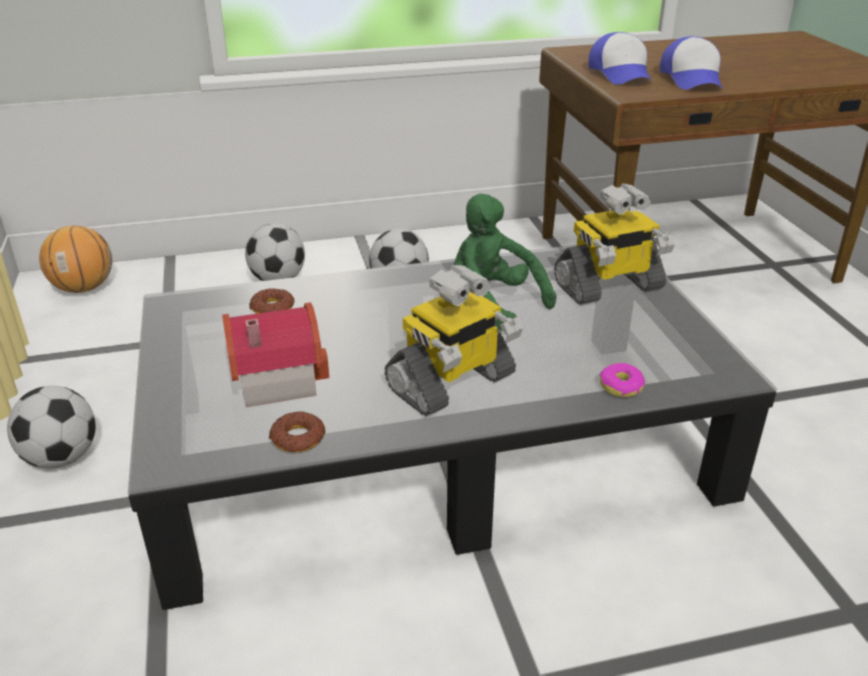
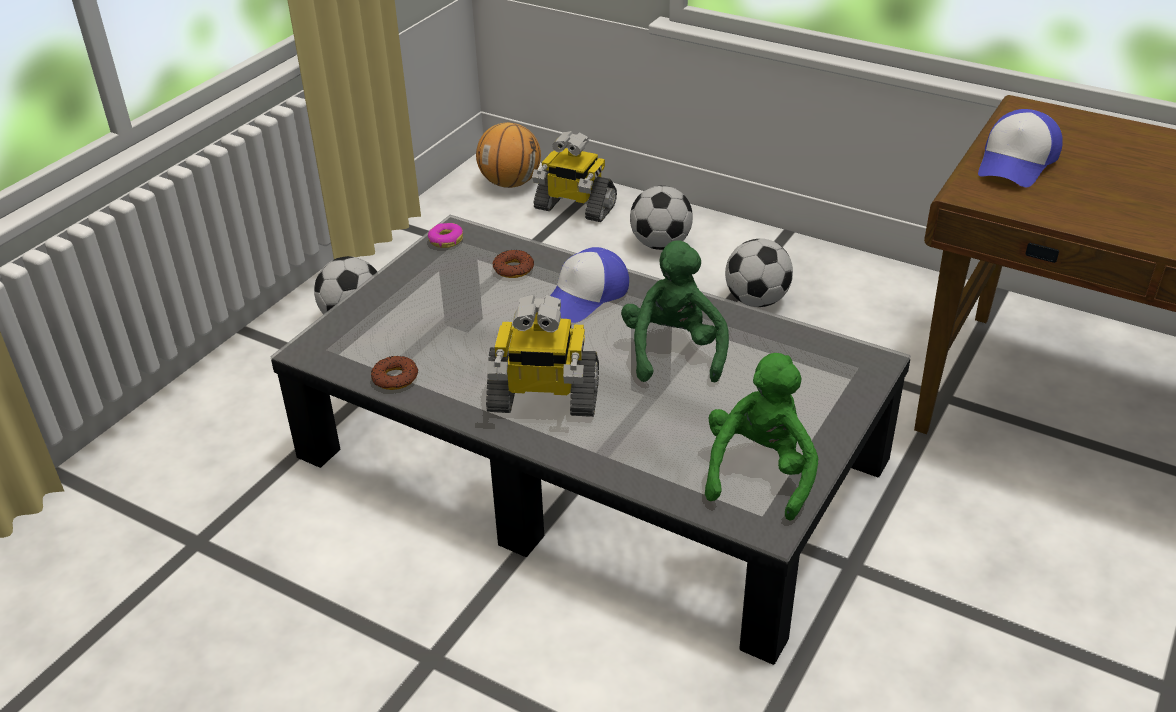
camera: 45 degrees right, 5 degrees up
toy house [222,302,329,407] -> none
toy robot [554,183,675,305] -> toy robot moved to [532,131,617,222]
donut [600,363,645,397] -> donut moved to [428,223,463,248]
cap [660,36,723,90] -> cap moved to [550,247,629,323]
none -> green plush toy [705,353,818,521]

